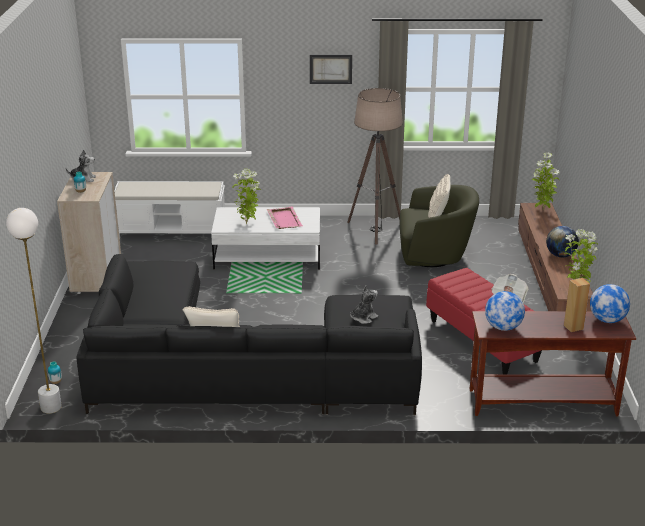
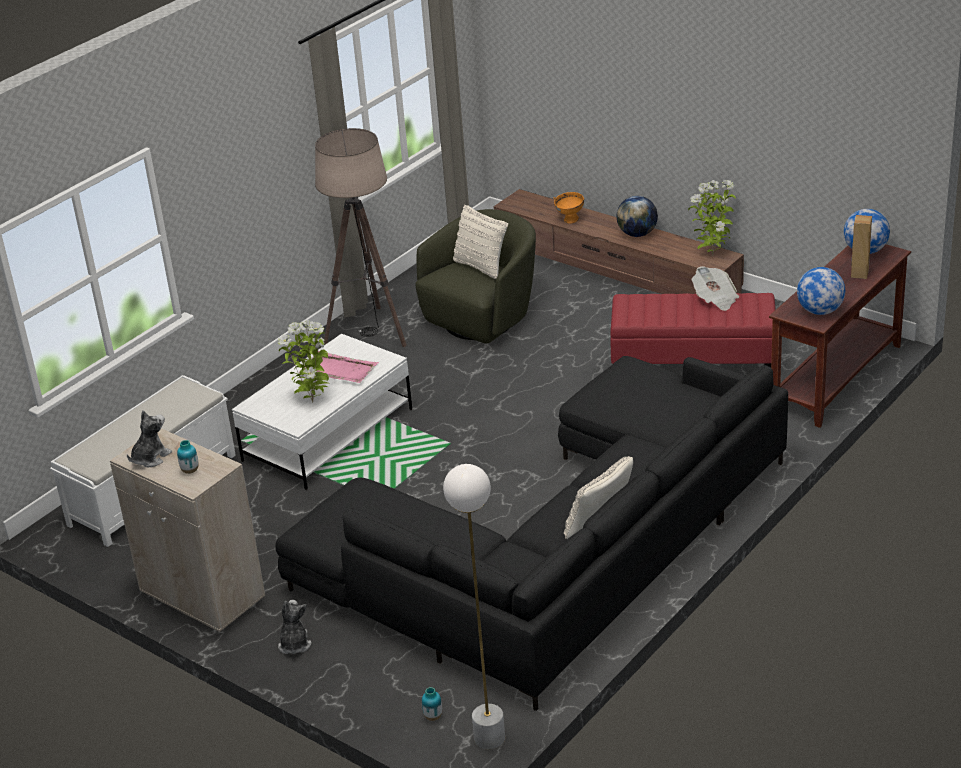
camera: 50 degrees left, 5 degrees up
picture [310,55,352,84] -> none
plush toy [350,285,378,324] -> plush toy moved to [278,600,312,654]
potted plant [532,153,560,210] -> none
none -> orange bowl [554,192,584,224]

